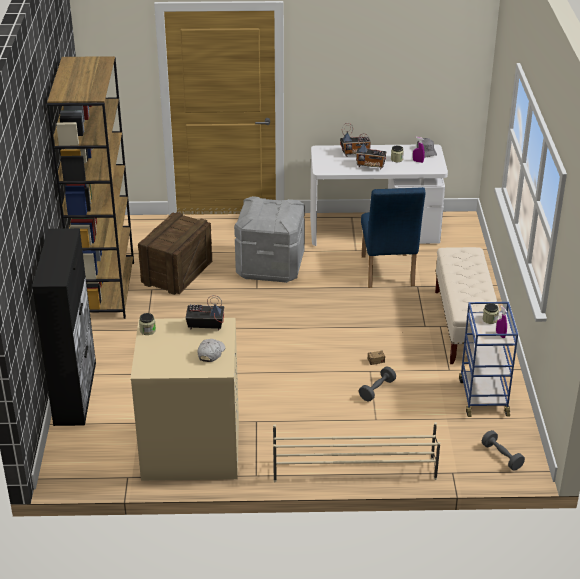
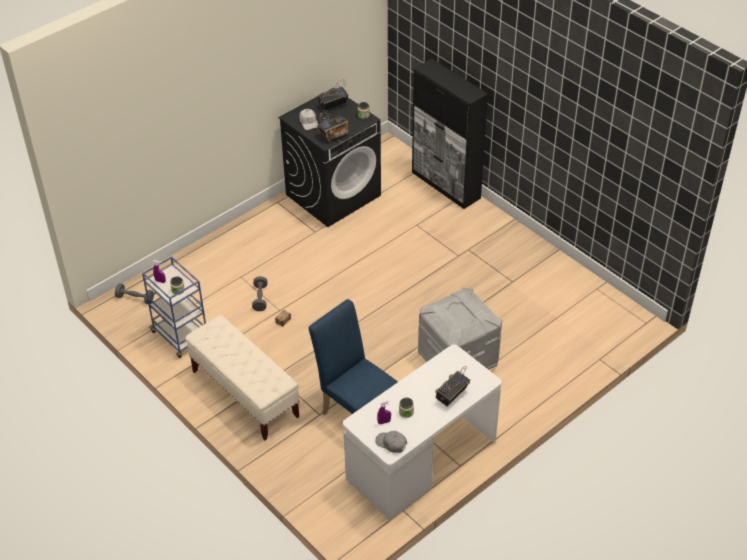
camera: 140 degrees right, 10 degrees up
brown bookcase [47,56,134,319] -> none
beige washing machine [130,318,239,481] -> black washing machine [278,88,381,227]
crate [138,212,213,295] -> none
beige shoe rack [273,422,440,482] -> none
radio [356,133,386,170] -> radio moved to [318,80,348,110]

